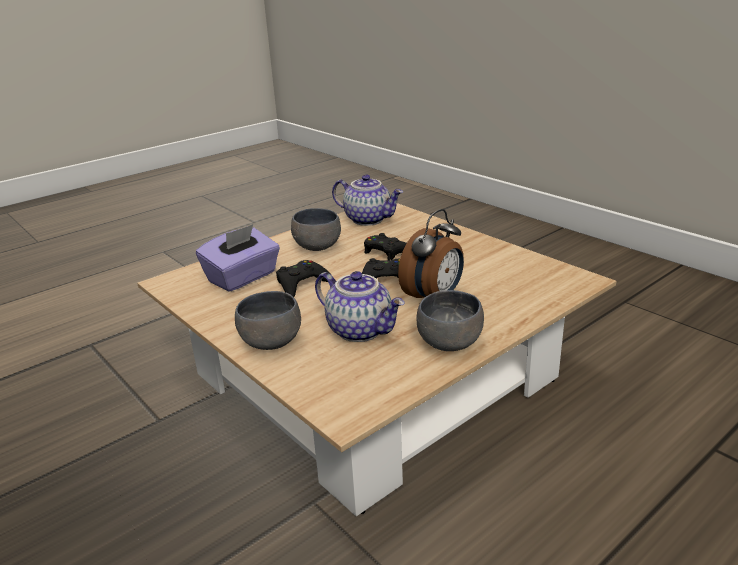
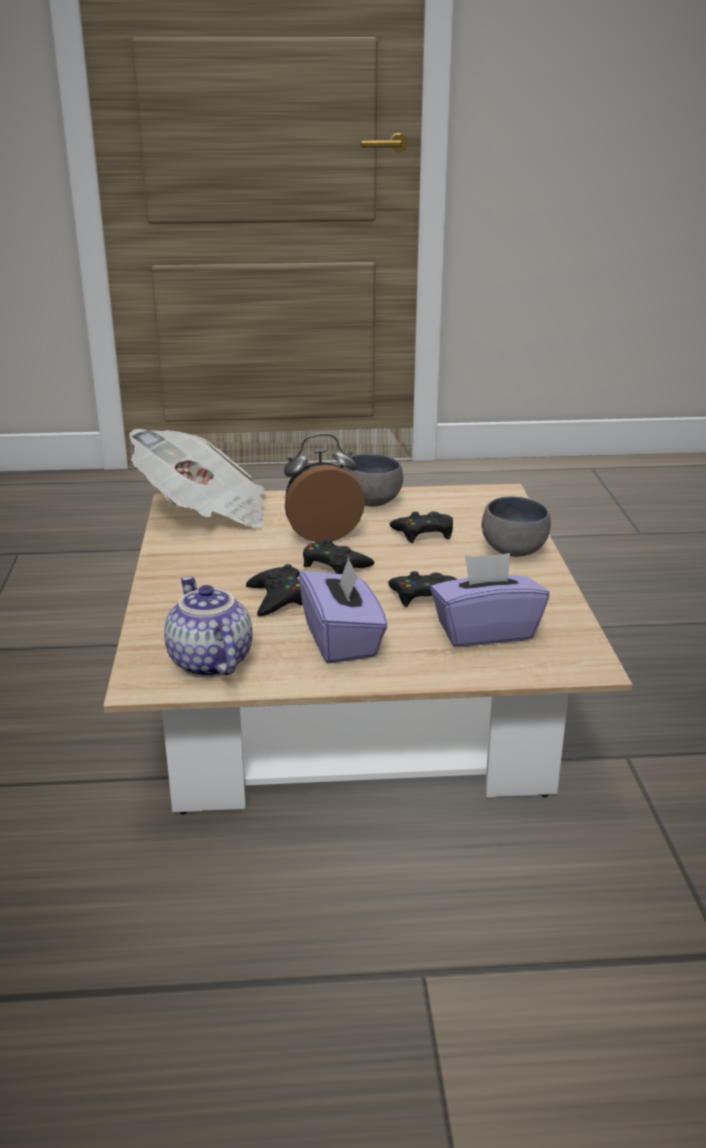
camera: 145 degrees left, 0 degrees up
grey bowl [291,208,341,251] -> purple tissue box [299,557,388,664]
teapot [315,271,405,342] -> black game controller [390,511,453,543]
none -> newspaper [129,429,265,528]

